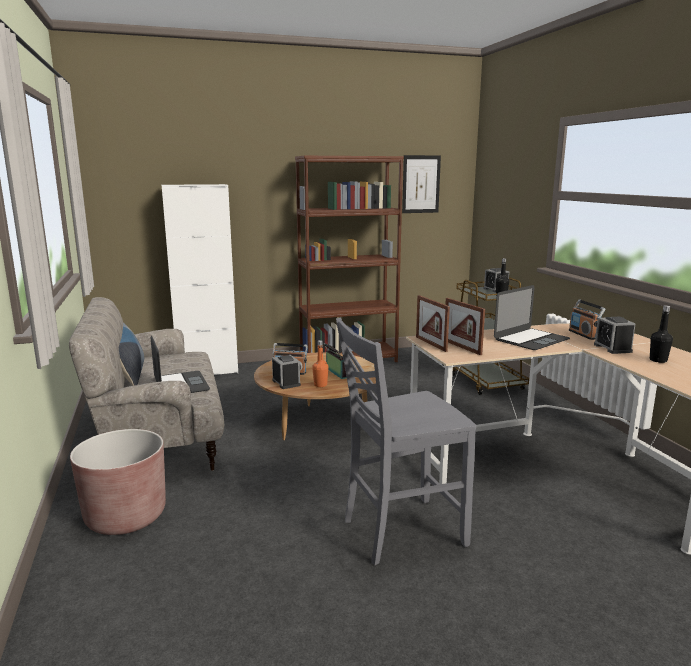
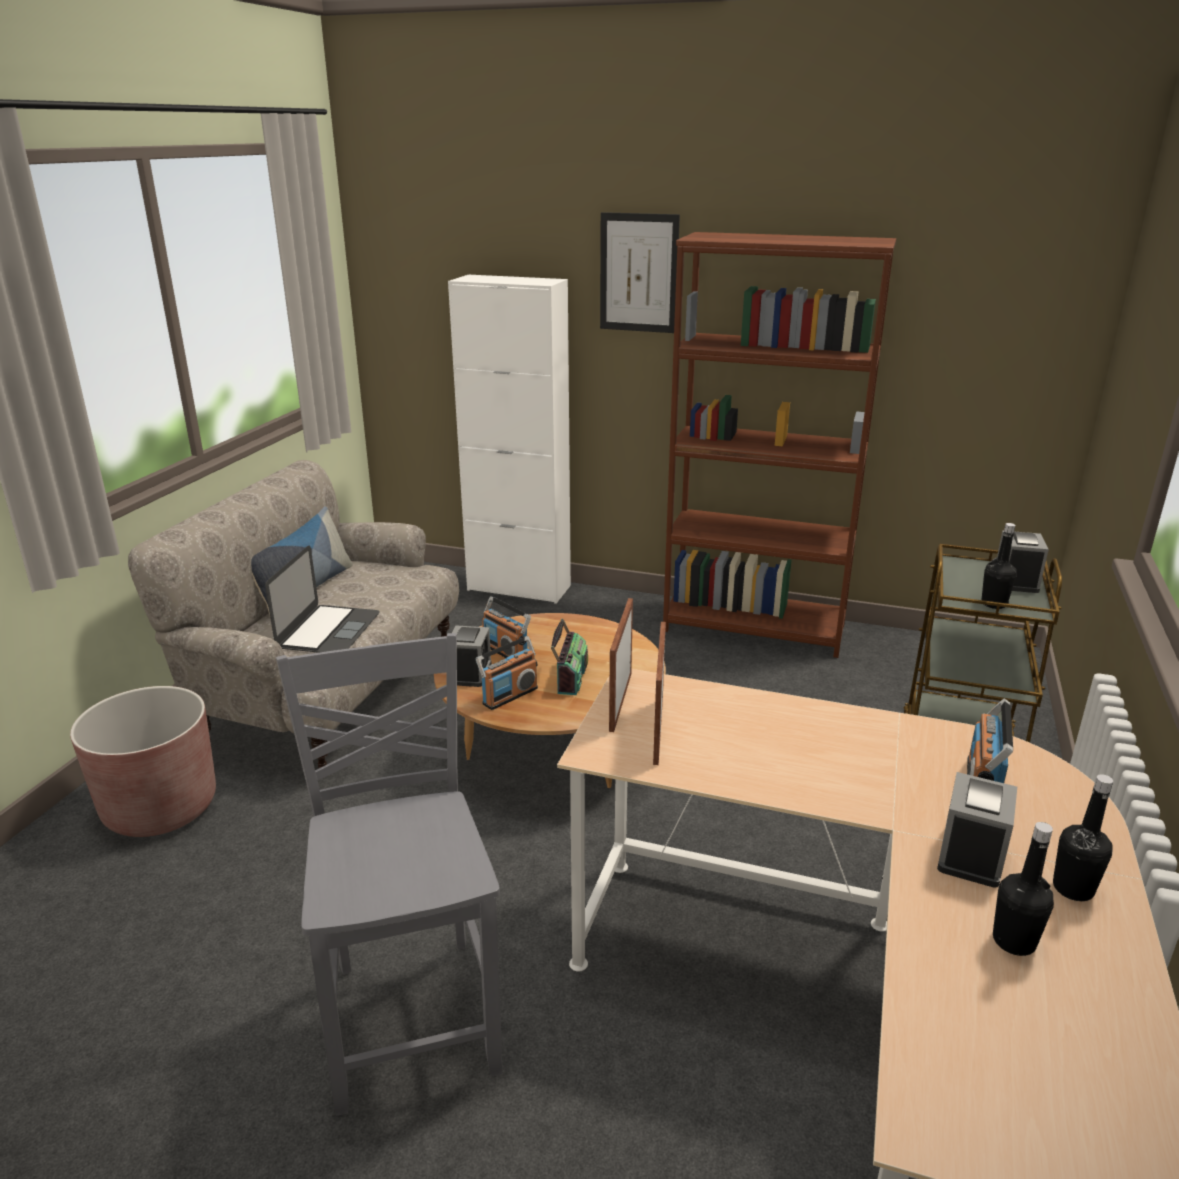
camera: 35 degrees right, 10 degrees up
orange bottle [312,340,329,387] -> radio [476,636,538,710]
grey chair [336,318,476,565] -> grey chair turned 60 degrees clockwise [276,633,502,1116]
picture [402,155,441,213] -> picture moved to [600,212,680,333]
laptop [494,285,570,350] -> none
none -> black bottle [1053,774,1113,901]

